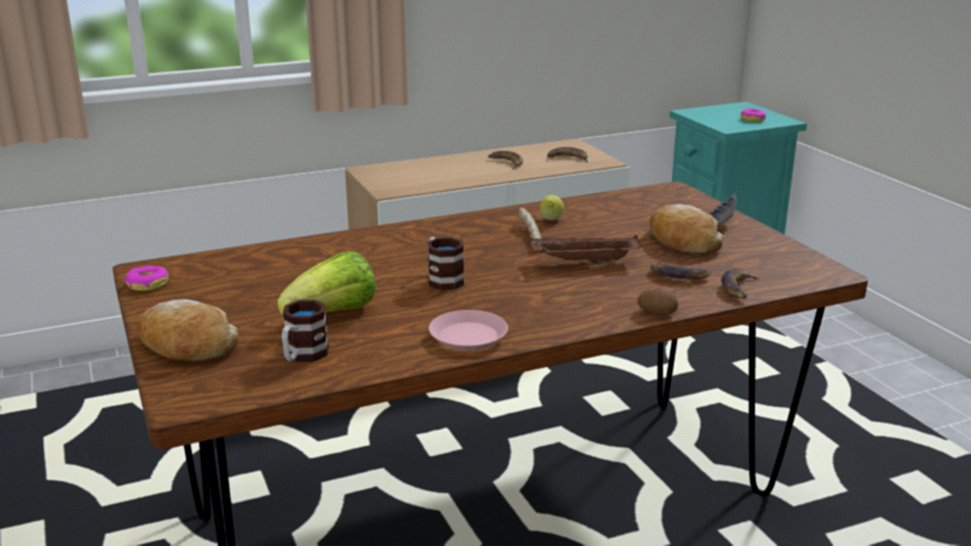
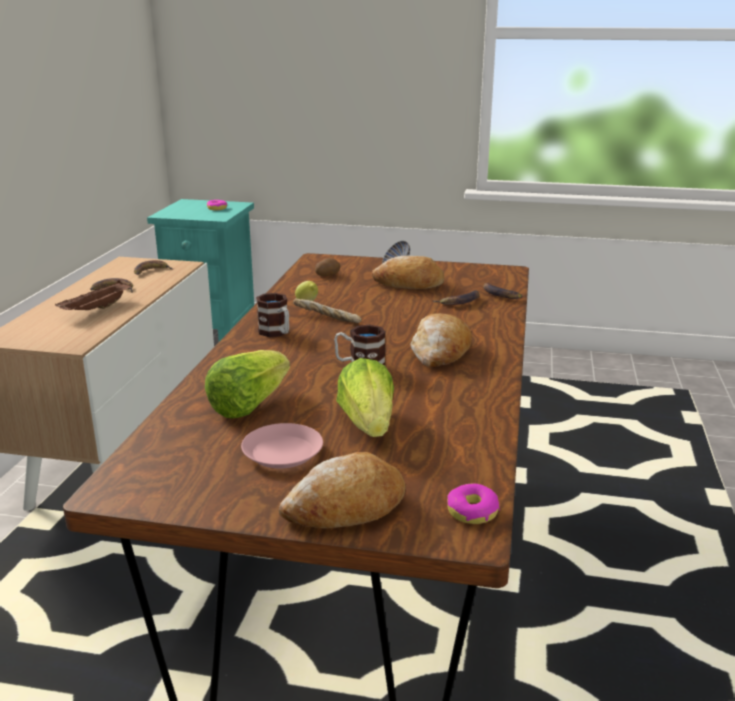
camera: 55 degrees left, 0 degrees up
donut [125,265,168,291] -> donut moved to [447,484,500,524]
mug [282,300,329,362] -> mug moved to [256,293,289,337]
pink plate [429,310,508,350] -> pink plate moved to [241,423,323,469]
brown tray [531,235,641,265] -> brown tray moved to [55,280,132,310]
potato [637,288,679,316] -> potato moved to [315,258,340,276]
none -> lettuce [205,350,290,419]
none -> bread [411,313,472,367]

